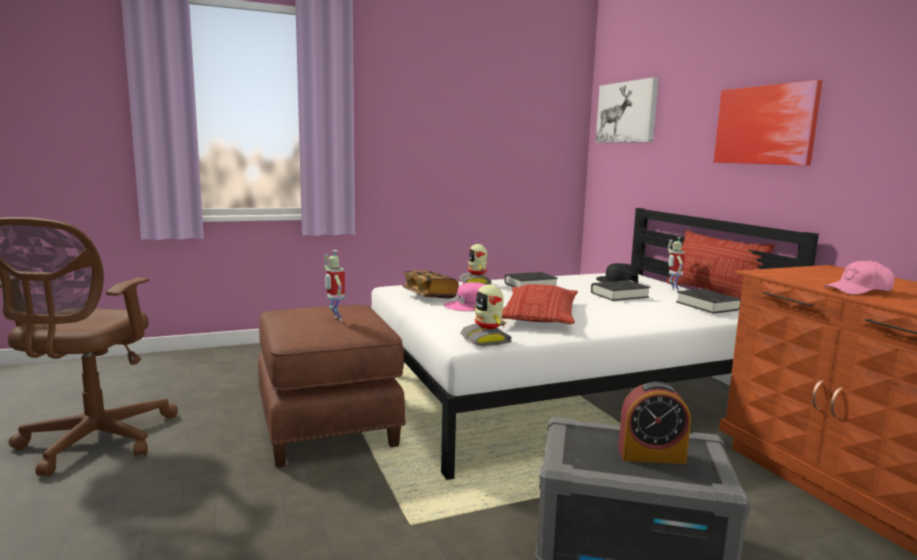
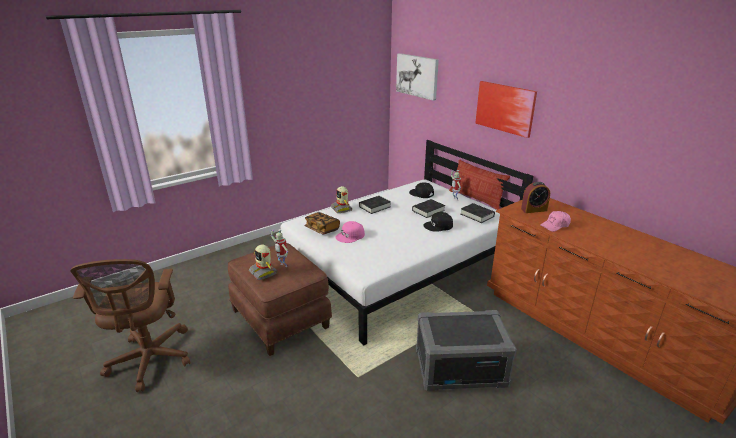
camera: 15 degrees left, 15 degrees up
toy robot [460,284,512,346] -> toy robot moved to [249,245,278,280]
pillow [502,284,578,324] -> none
alarm clock [618,382,691,464] -> alarm clock moved to [521,182,550,213]
none -> black cap [424,212,453,232]

